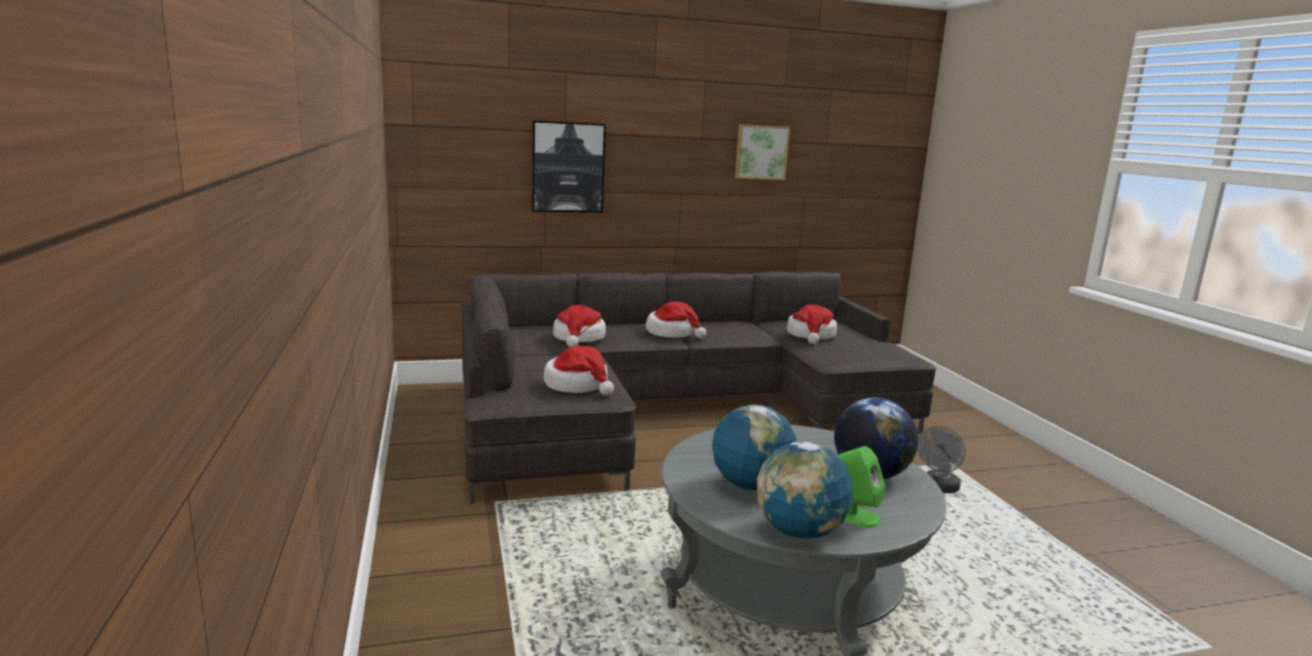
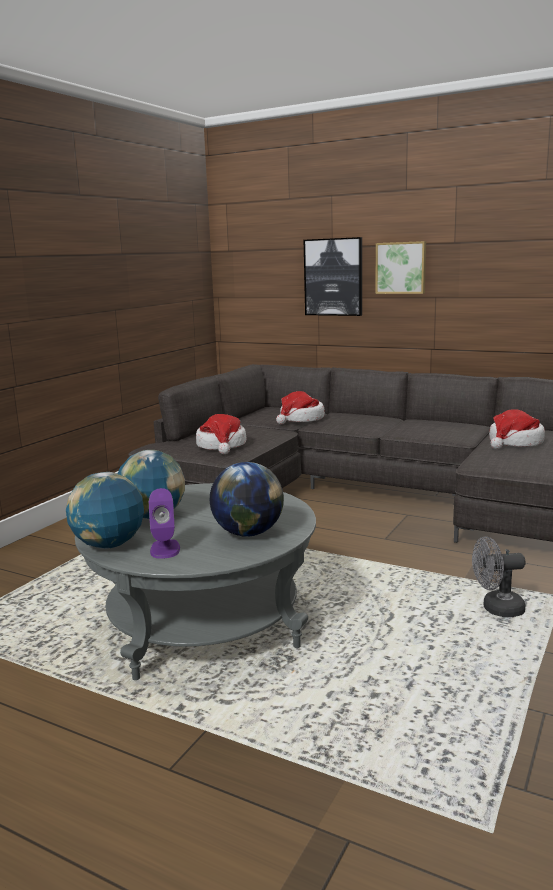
camera: 45 degrees right, 0 degrees up
hat [646,301,706,338] -> none
picture [735,124,790,180] -> picture moved to [375,241,426,294]
green speaker [838,446,885,528] -> purple speaker [149,488,180,559]

